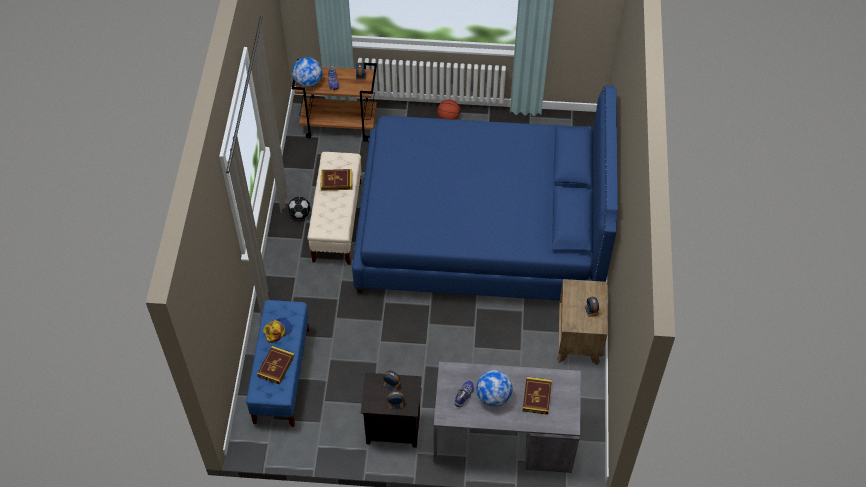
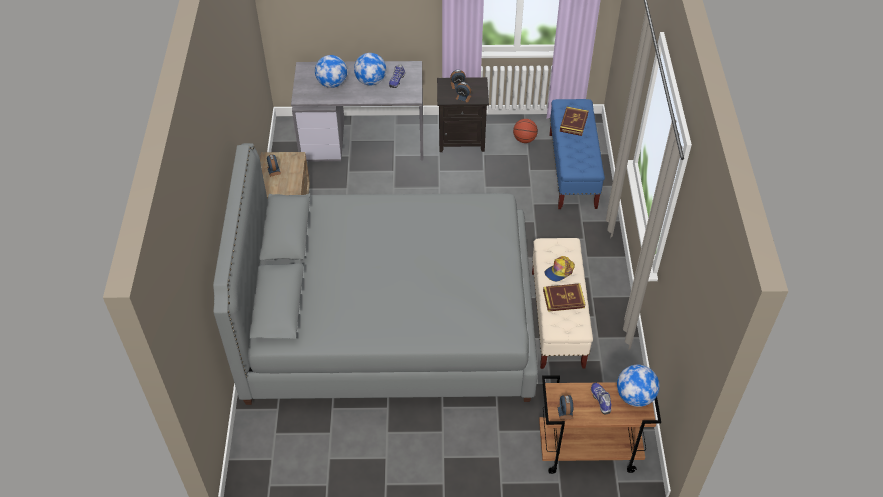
camera: 175 degrees right, 5 degrees down
cap [263,318,292,343] -> cap moved to [544,256,575,282]
football [288,197,311,219] -> none
blue bed [352,85,618,301] -> grey bed [213,143,538,405]
basketball [437,99,460,120] -> basketball moved to [513,119,538,143]
book [523,377,552,415] -> globe [315,55,347,88]

